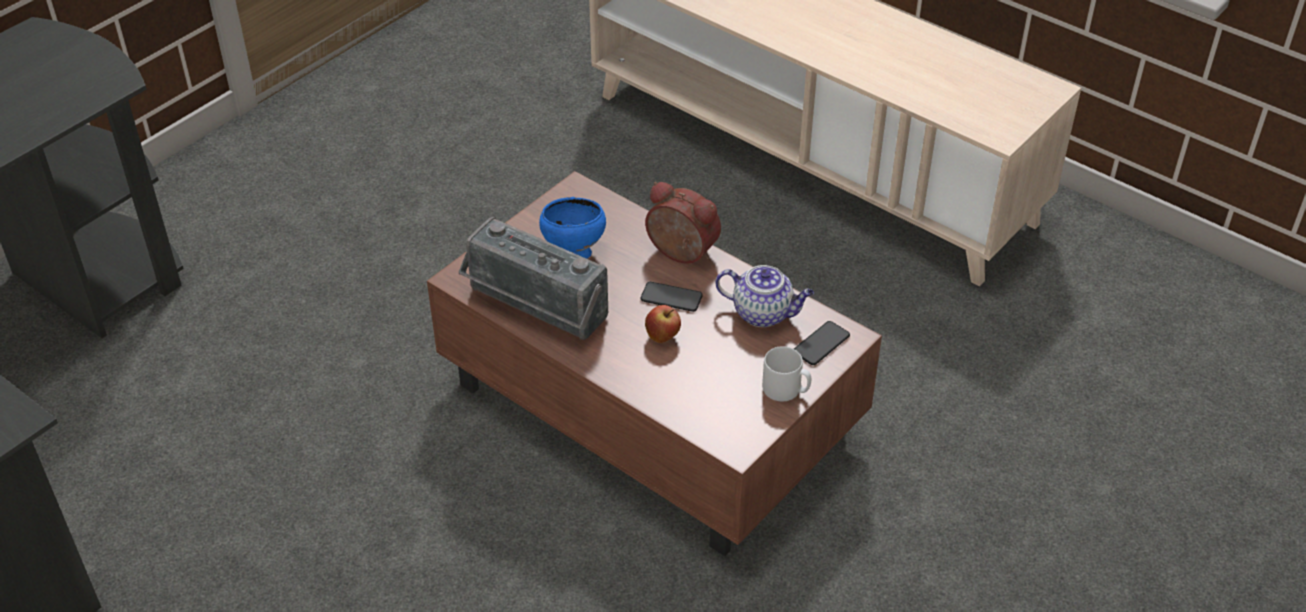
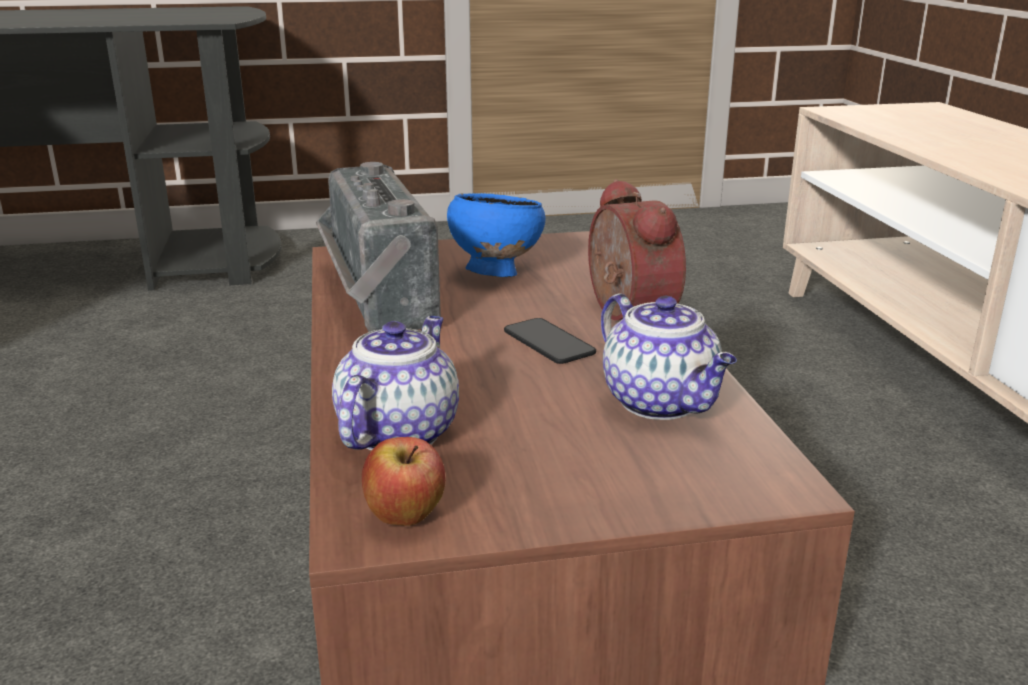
camera: 40 degrees right, 20 degrees down
apple [645,305,681,343] -> apple moved to [362,437,446,526]
grey mug [762,346,811,402] -> none
phone [794,321,850,365] -> none
none -> teapot [332,316,459,451]

